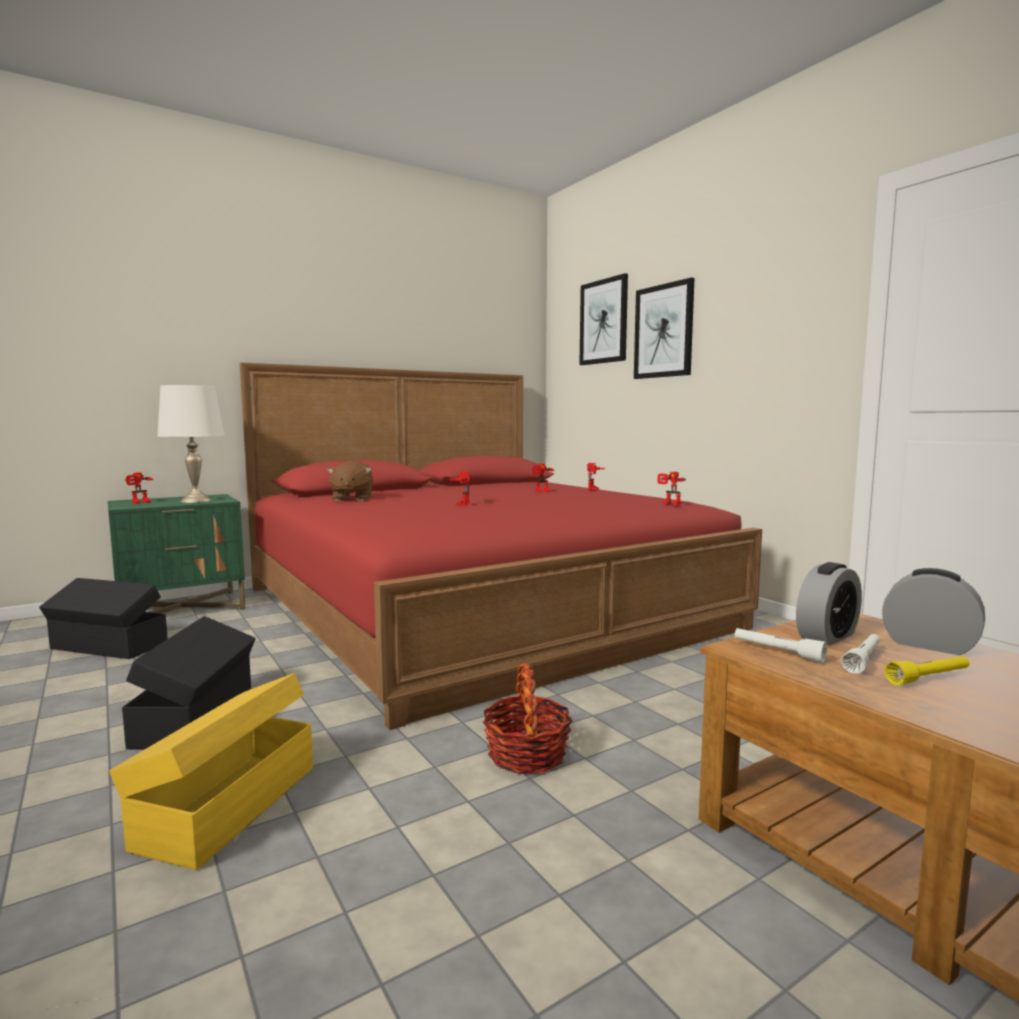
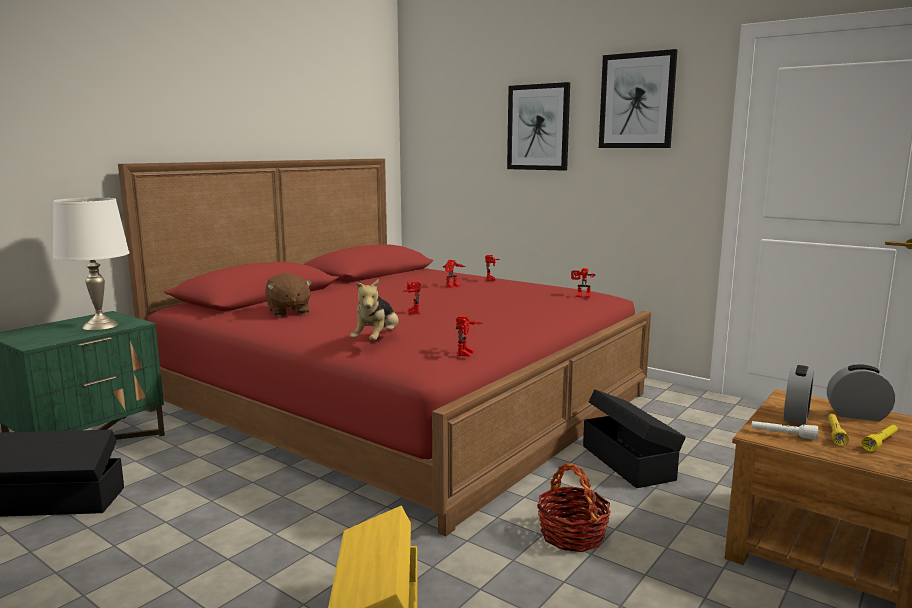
camera: 20 degrees left, 5 degrees up
black storage box [122,616,256,749] -> black storage box moved to [583,389,686,488]
toy robot [125,472,154,504] -> toy robot moved to [456,316,482,357]
picture [579,273,628,365] -> picture moved to [599,49,677,148]
white flashlight [841,634,880,674] -> yellow flashlight [828,414,849,446]
none -> plush toy [350,279,399,341]

